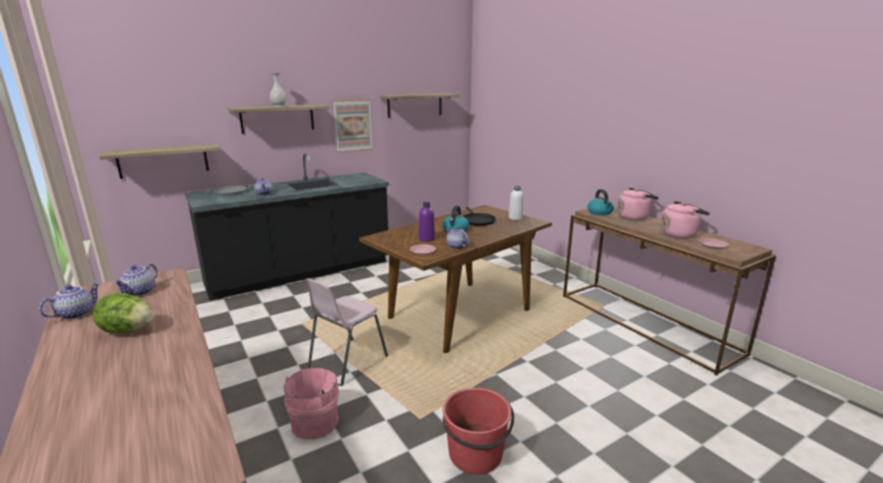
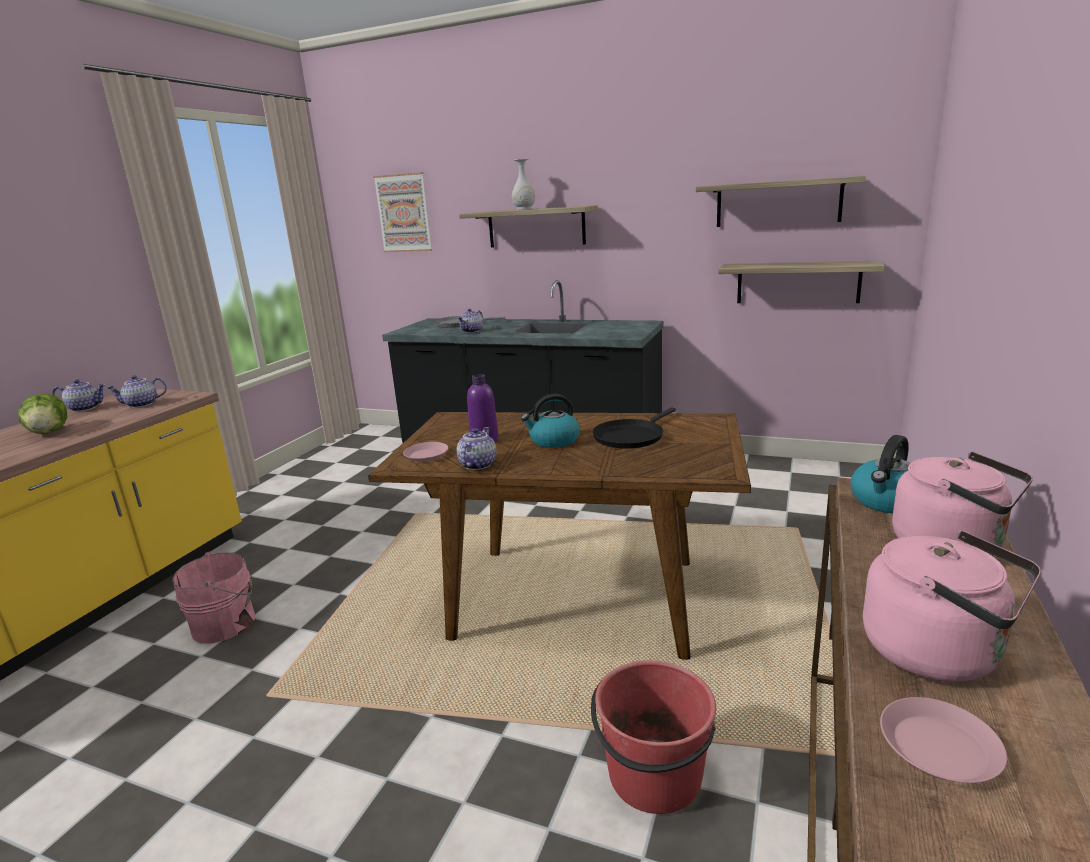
camera: 55 degrees right, 0 degrees up
shelf [99,144,220,179] -> shelf moved to [718,261,885,303]
pink chair [305,278,388,385] -> none
picture [333,99,373,153] -> picture moved to [373,172,432,252]
red bucket [442,388,514,475] -> red bucket moved to [591,660,716,814]
white bottle [509,185,524,220] -> none

